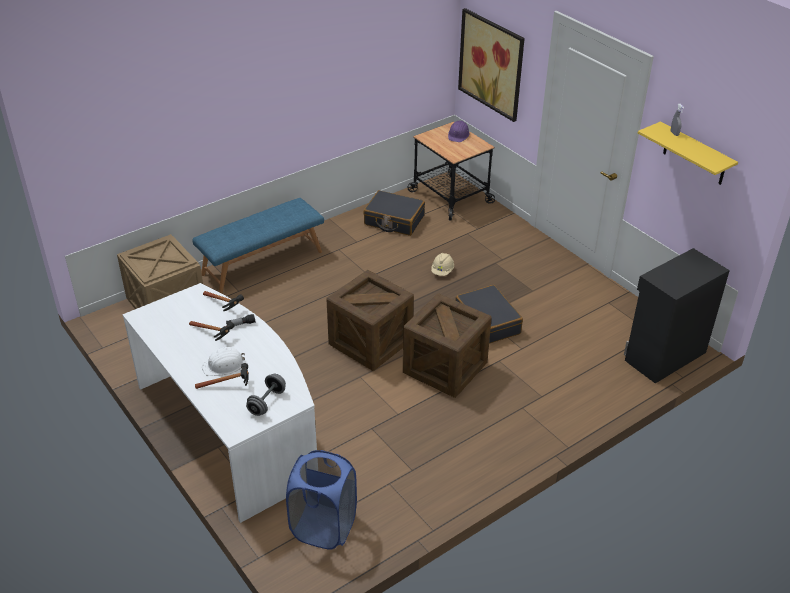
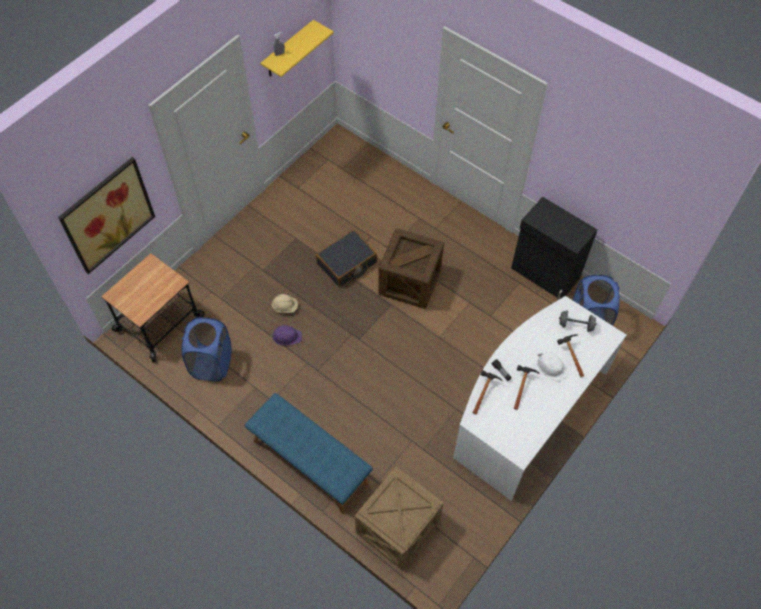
camera: 105 degrees left, 20 degrees up
crate [326,270,414,371] -> none
black suitcase [363,190,425,236] -> blue laundry basket [182,317,232,381]
purple hard hat [448,121,470,142] -> purple hard hat moved to [271,325,302,345]
black cabinet [624,248,730,383] -> black cabinet moved to [511,197,597,300]

